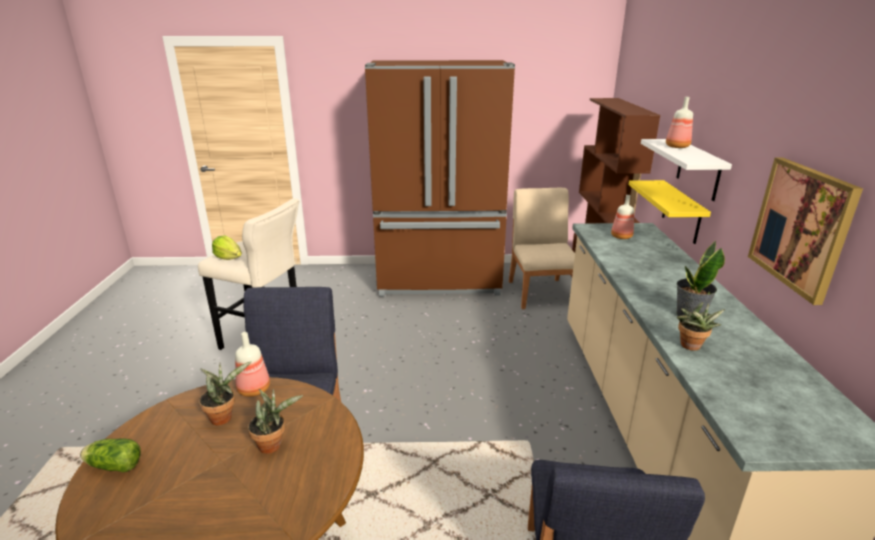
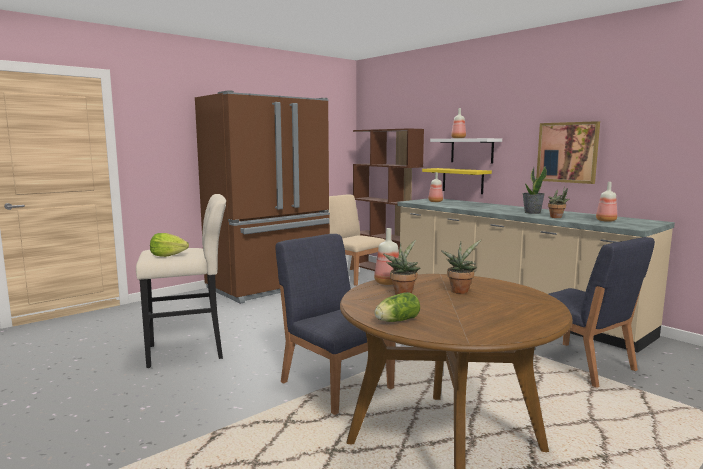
camera: 40 degrees left, 15 degrees down
none -> bottle [596,182,617,222]

